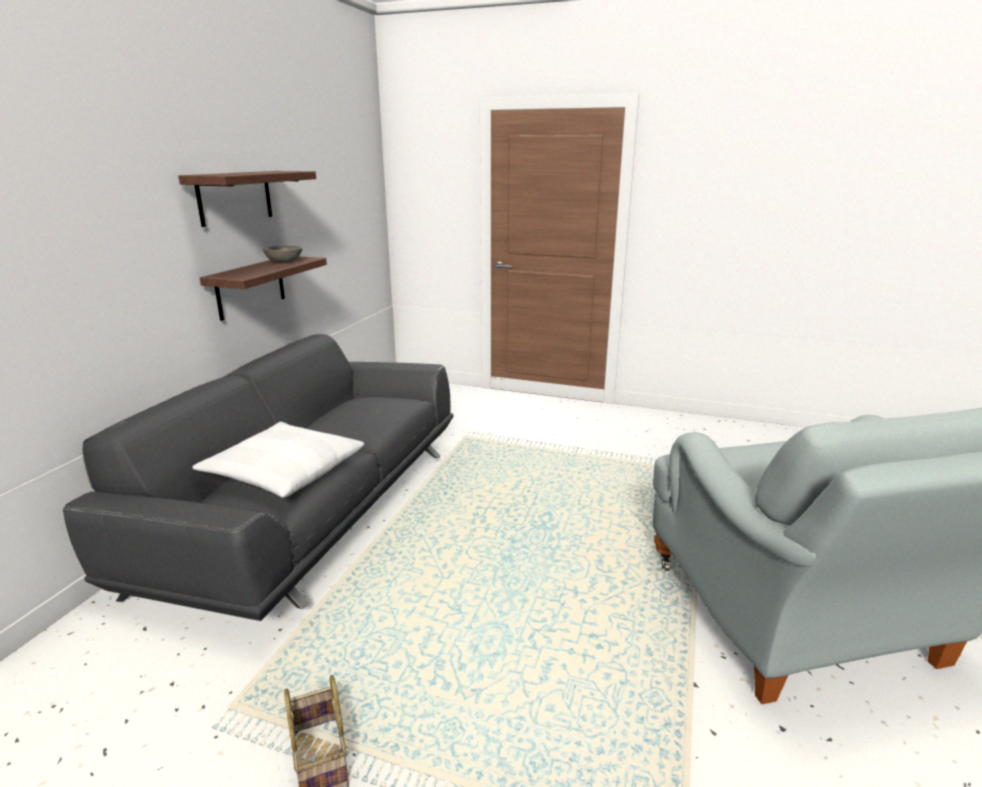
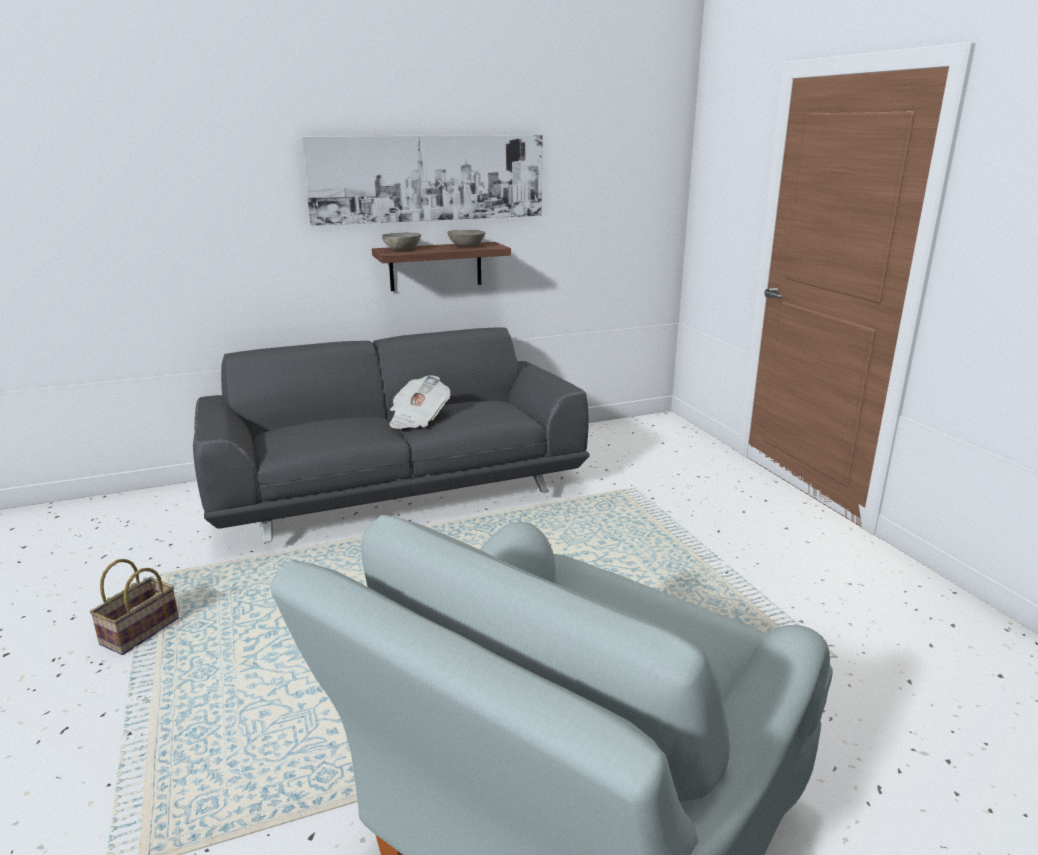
camera: 50 degrees right, 0 degrees up
shelf [178,171,316,227] -> picture [301,135,543,226]
white pillow [192,422,364,498] -> none
none -> grey bowl [382,233,421,250]
none -> newspaper [389,375,451,429]

